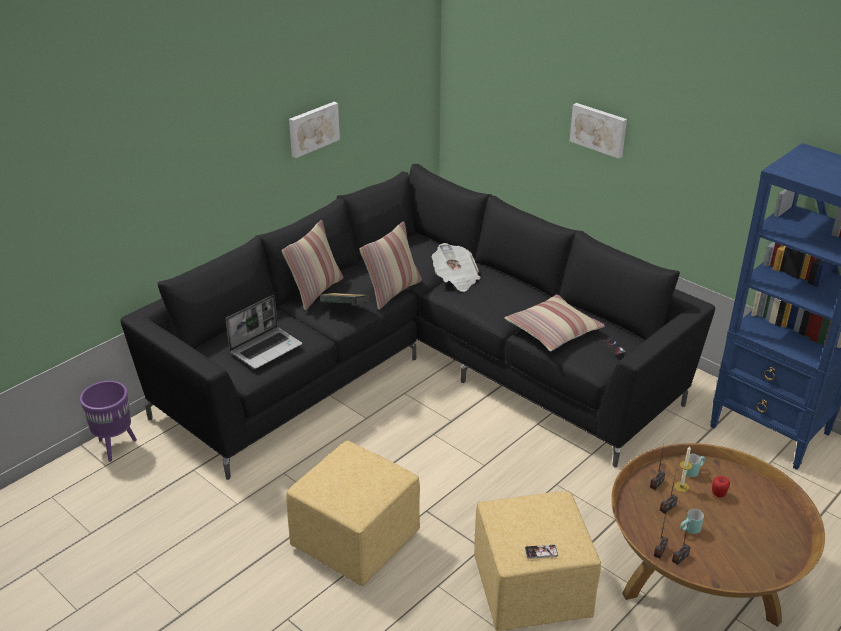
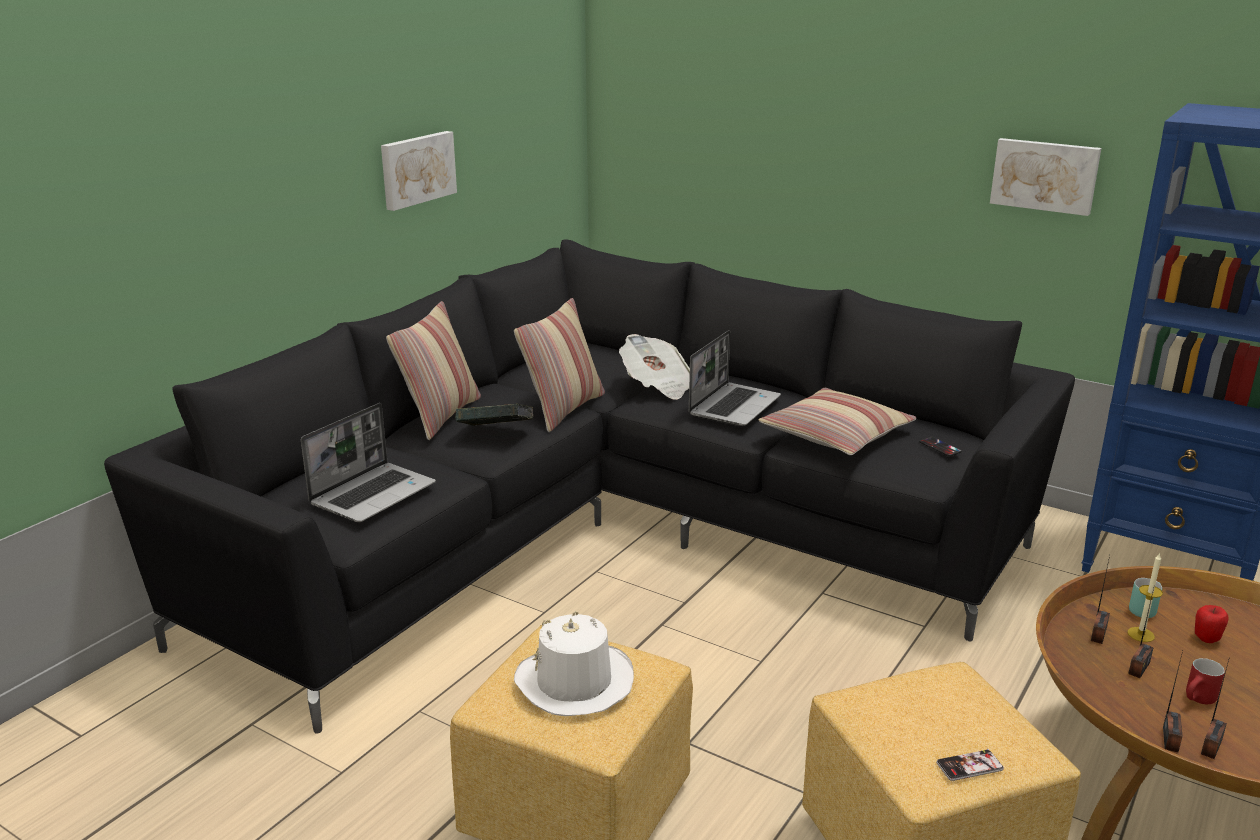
camera: 10 degrees left, 10 degrees down
purple planter [80,381,137,462] -> none
picture [570,103,627,159] -> picture moved to [990,138,1101,216]
turquoise mug [680,509,704,534] -> red mug [1186,658,1225,704]
none -> white hat [514,611,634,716]
none -> laptop [689,330,781,426]

